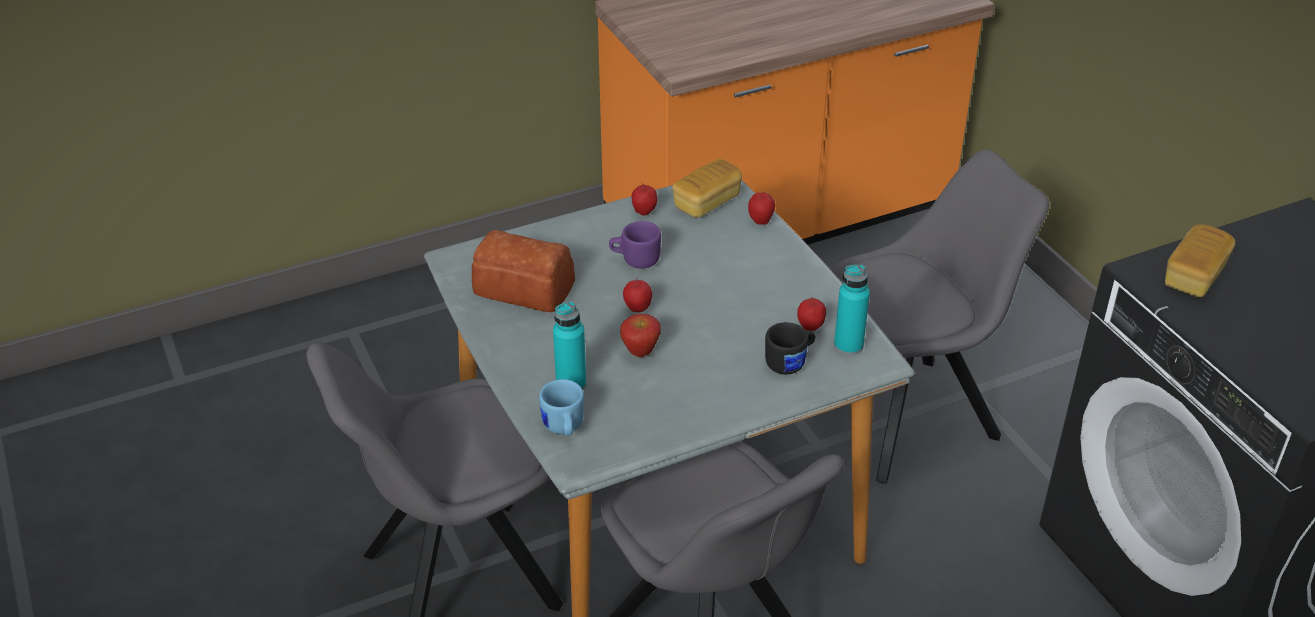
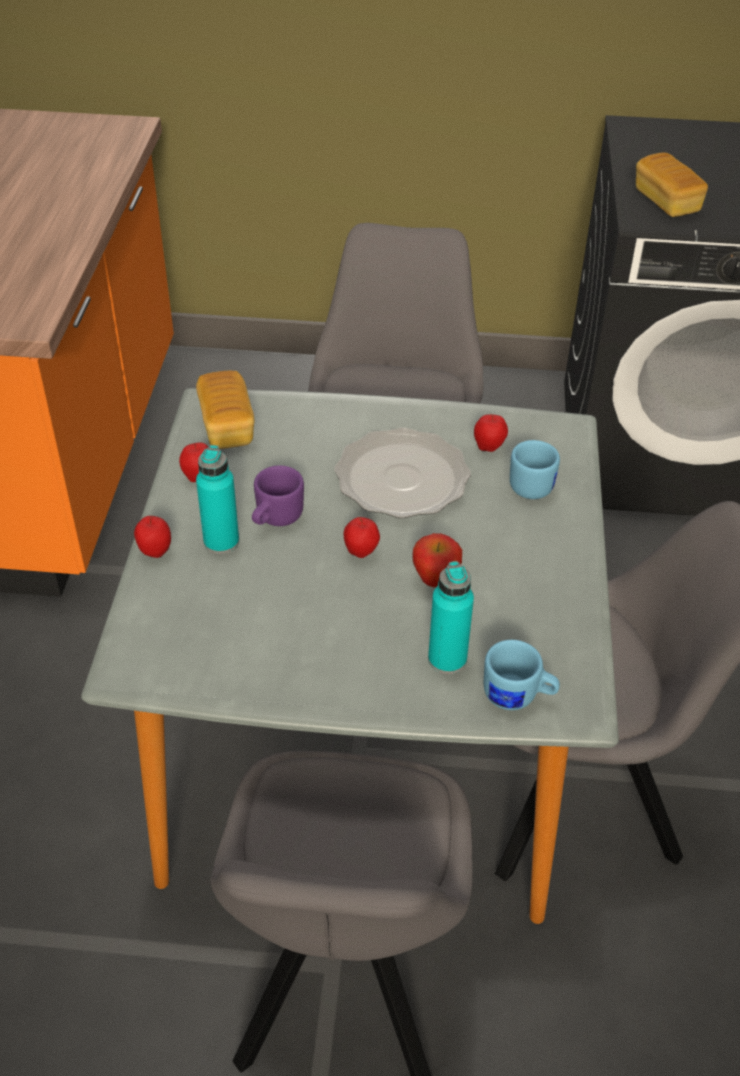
camera: 60 degrees left, 5 degrees up
bread [472,230,575,312] -> none
apple [748,192,775,225] -> apple moved to [134,516,171,558]
black mug [765,322,816,375] -> blue mug [510,440,560,499]
turquoise bottle [834,264,870,355] -> turquoise bottle moved to [196,445,239,554]
none -> plate [334,428,471,518]

